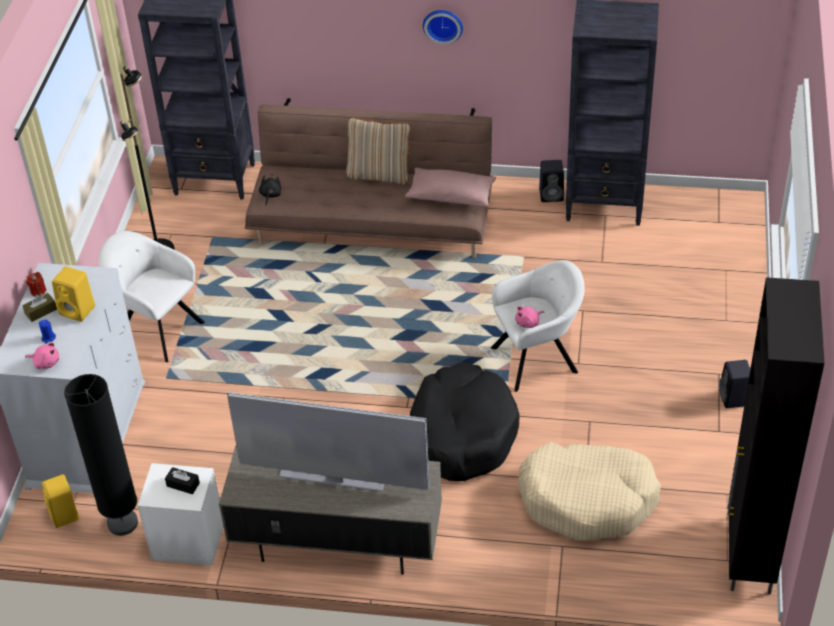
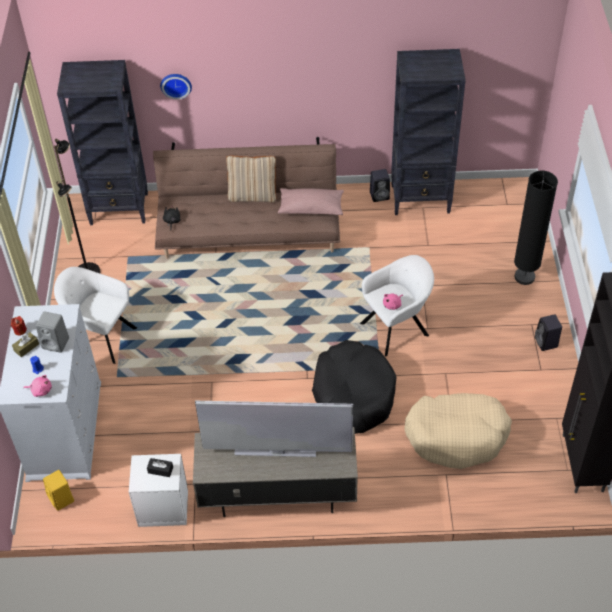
camera: 10 degrees left, 5 degrees up
yellow speaker [52,266,95,322] -> grey speaker [36,311,69,353]
black floor lamp [64,374,138,536] -> black floor lamp moved to [514,171,558,285]
wall clock [423,10,463,45] -> wall clock moved to [160,74,192,100]

